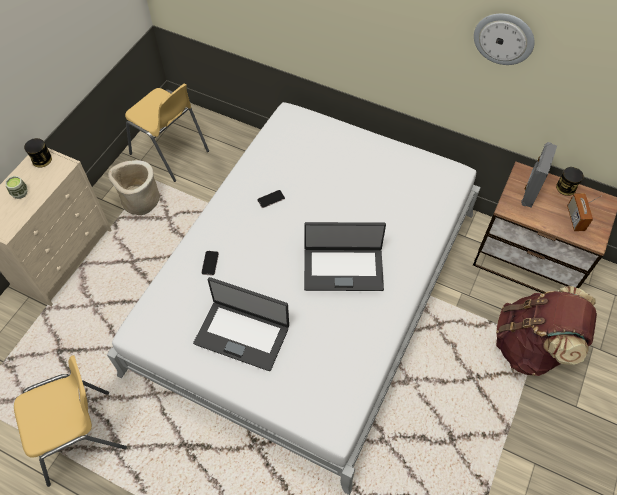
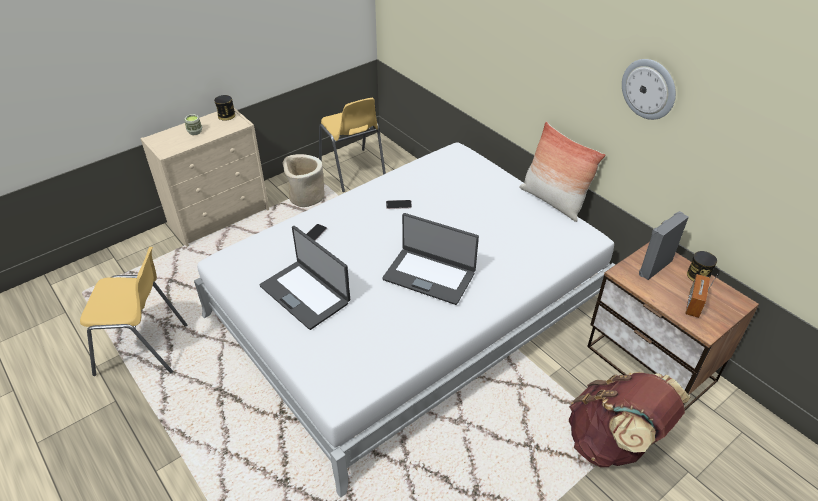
camera: 25 degrees right, 15 degrees down
none -> pillow [519,122,606,222]

